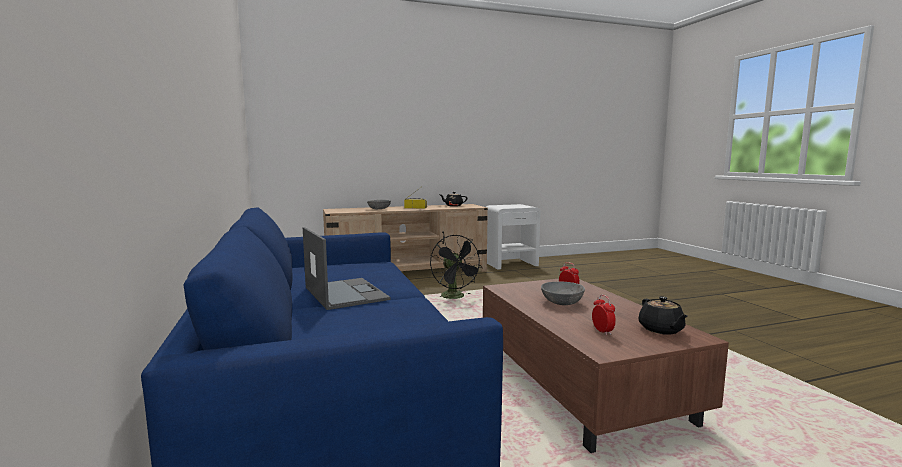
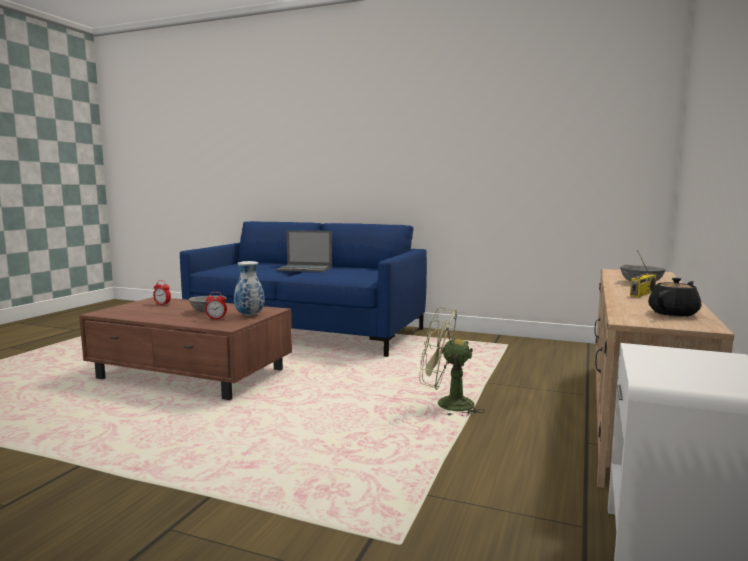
camera: 130 degrees right, 0 degrees up
black fan [430,235,482,299] -> green fan [419,307,485,417]
black teapot [638,296,688,335] -> none
none -> vase [234,261,265,316]

